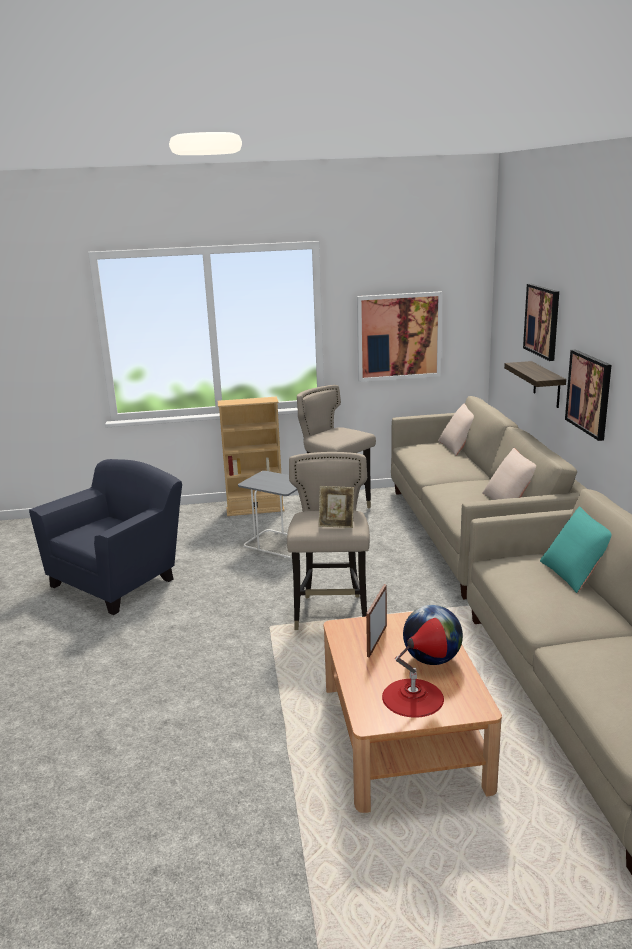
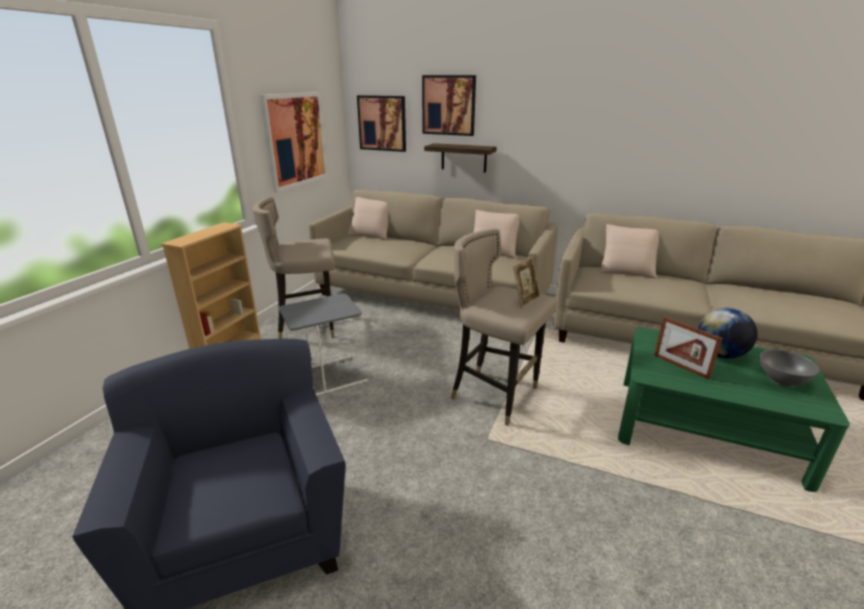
camera: 60 degrees left, 5 degrees up
brown coffee table [324,612,502,813] -> green coffee table [618,327,850,492]
red table lamp [382,618,447,718] -> grey bowl [760,349,820,387]
turquoise pillow [540,506,612,593] -> beige pillow [601,224,659,278]
picture [565,350,612,441] -> picture moved to [357,95,406,152]

